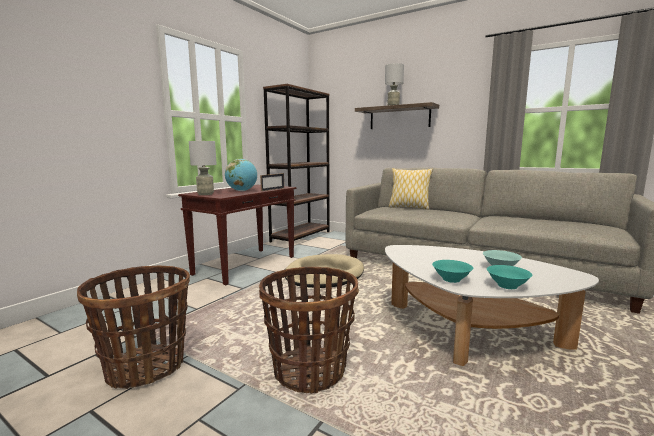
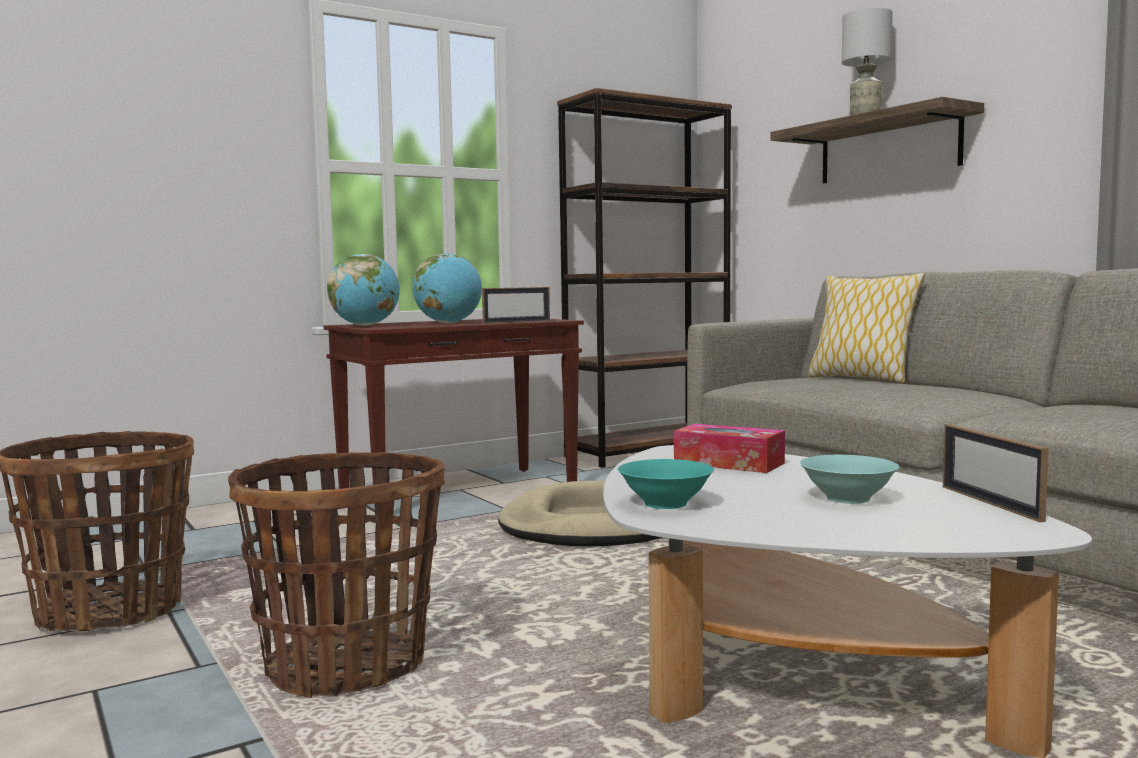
camera: 25 degrees right, 5 degrees down
grey table lamp [189,141,217,195] -> globe [327,254,400,326]
turquoise bowl [487,265,533,289] -> none
none -> tissue box [674,424,785,473]
none -> picture frame [943,424,1049,522]

